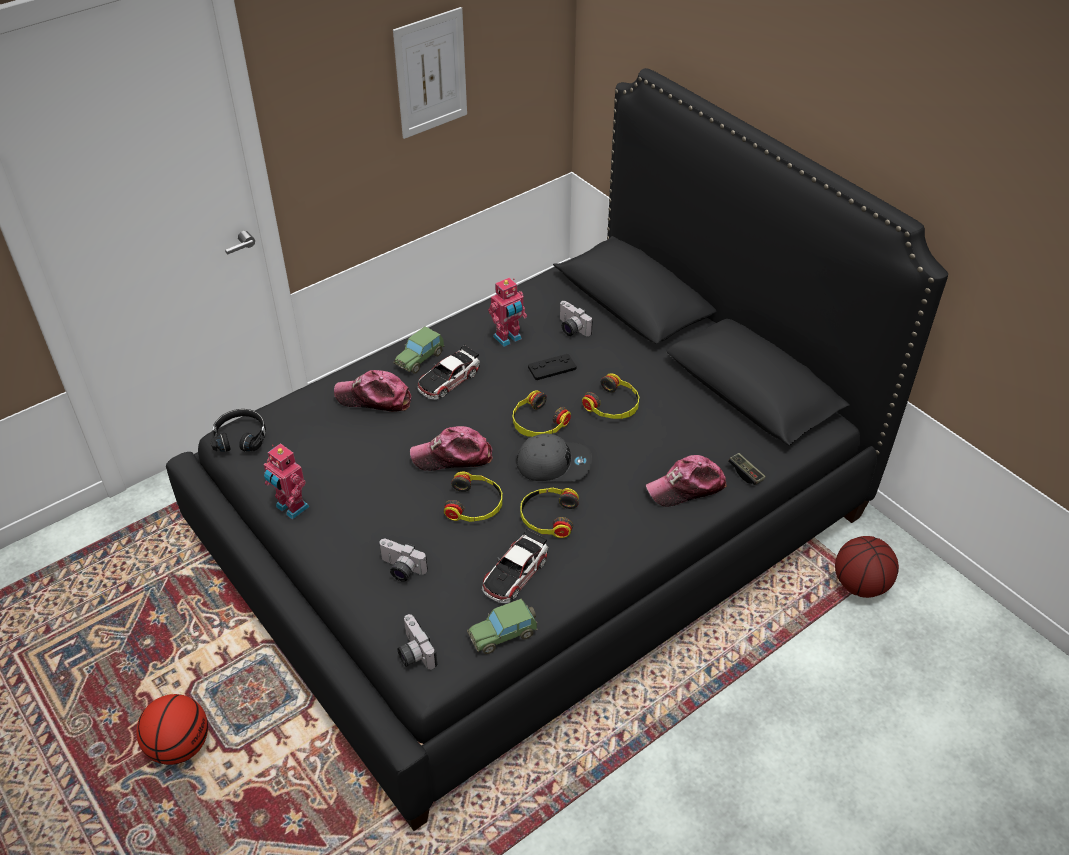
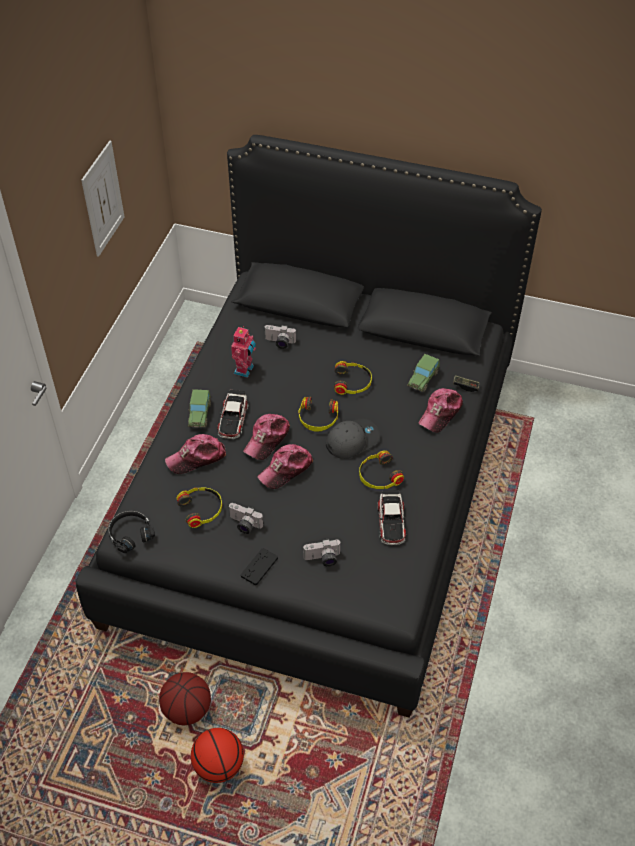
camera: 35 degrees left, 5 degrees up
toy robot [264,443,310,520] -> none
camera [397,614,437,670] -> camera moved to [229,503,264,534]
headphones [444,472,502,522] -> headphones moved to [176,488,222,528]
toy car [467,599,537,654] -> toy car moved to [407,354,440,392]
black game controller [528,354,577,380] -> black game controller moved to [241,548,278,585]
basketball [835,536,899,598] -> basketball moved to [159,672,211,725]
none -> cap [243,414,290,460]

